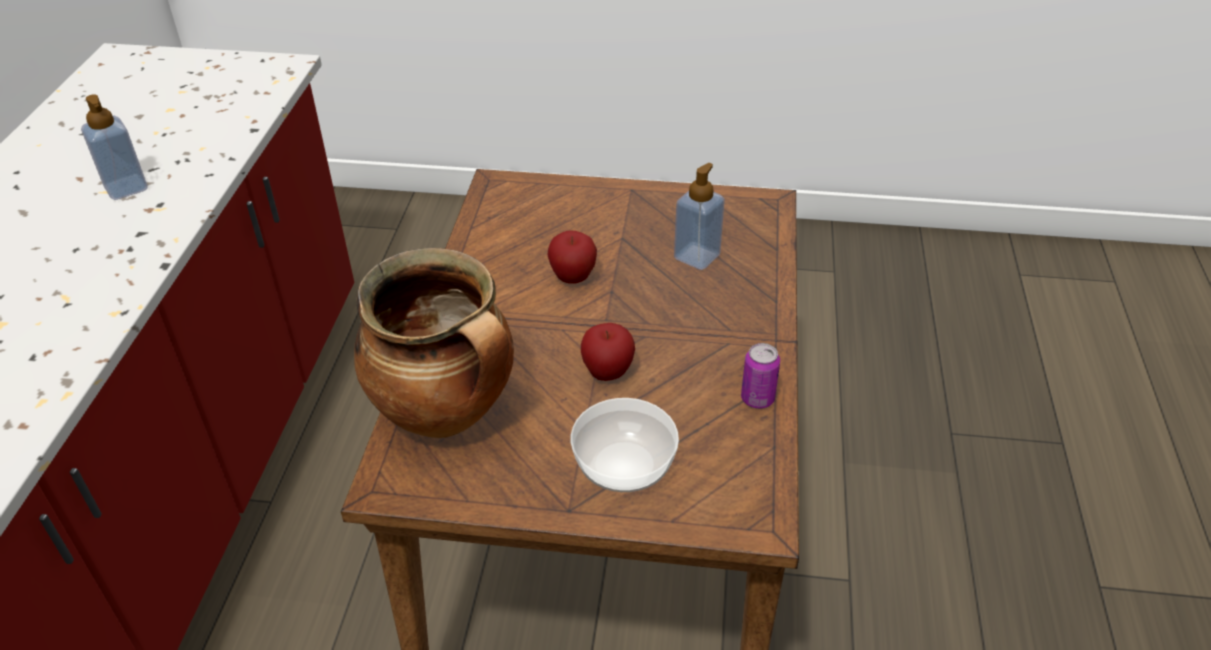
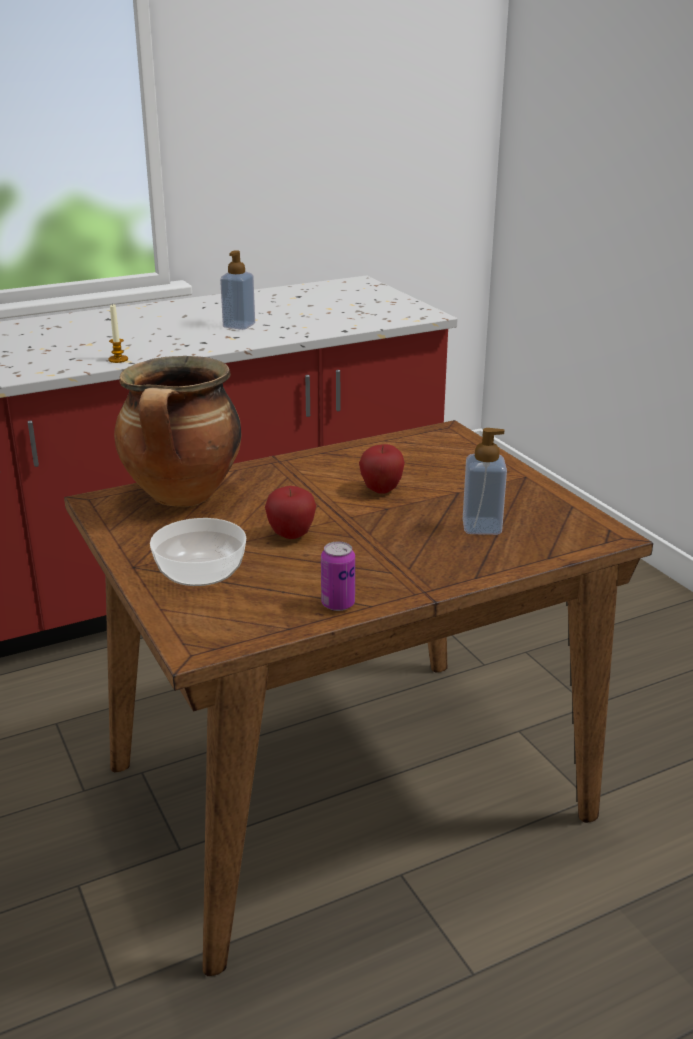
camera: 55 degrees right, 15 degrees down
none -> candle [108,303,128,363]

